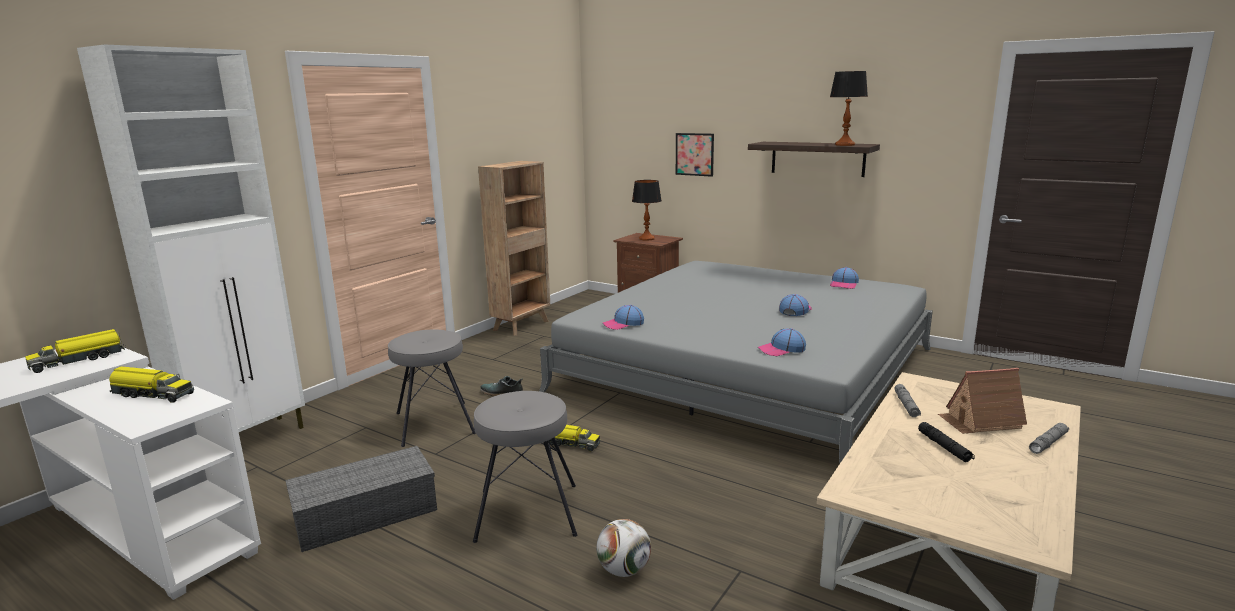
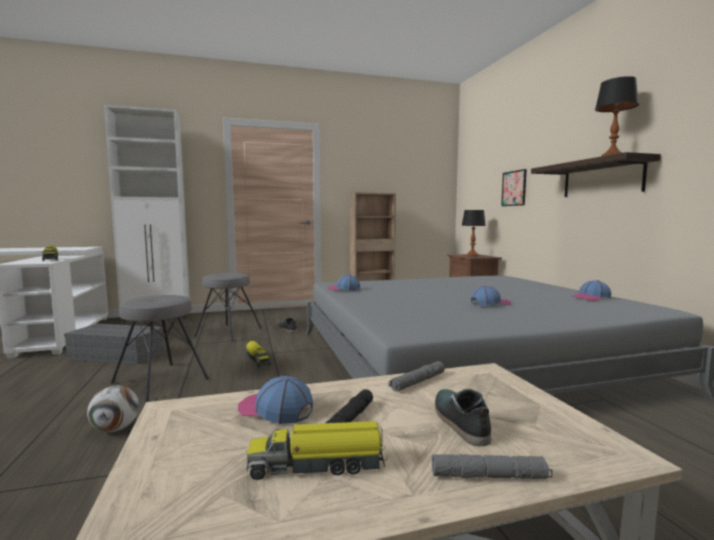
camera: 40 degrees right, 10 degrees down
toy truck [25,329,126,373] -> toy truck moved to [247,421,385,480]
cap [758,328,806,356] -> cap moved to [238,376,313,424]
toy house [938,368,1027,434] -> shoe [435,389,491,446]

